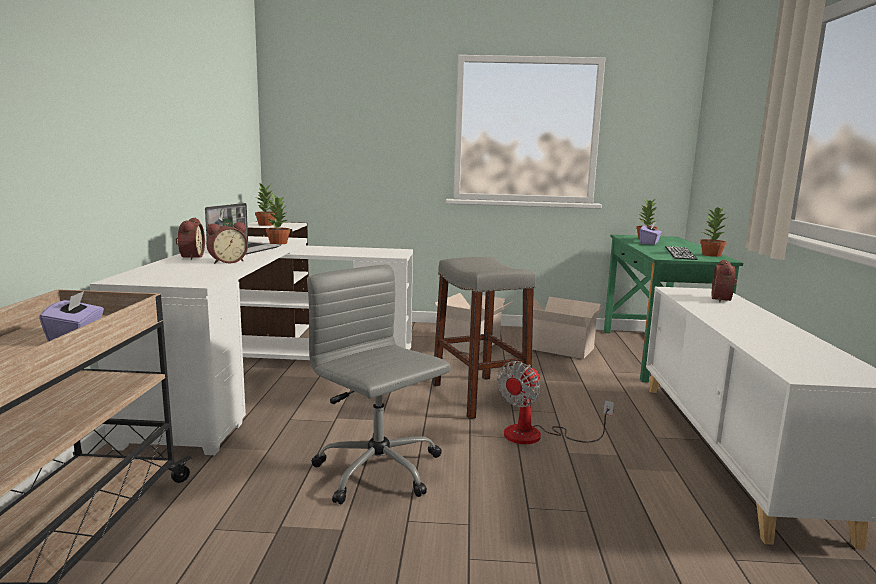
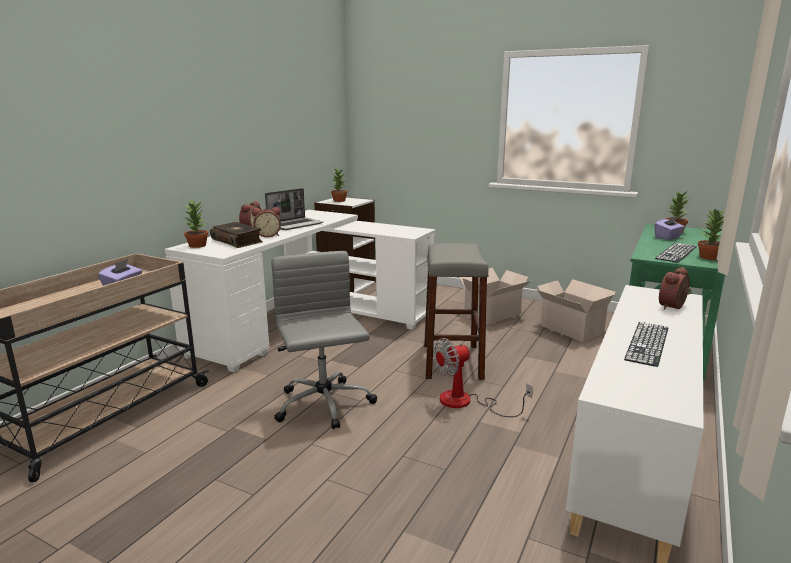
camera: 25 degrees right, 5 degrees up
potted plant [266,194,290,244] -> potted plant moved to [184,199,208,248]
none -> book [210,222,263,248]
none -> keyboard [624,322,668,367]

